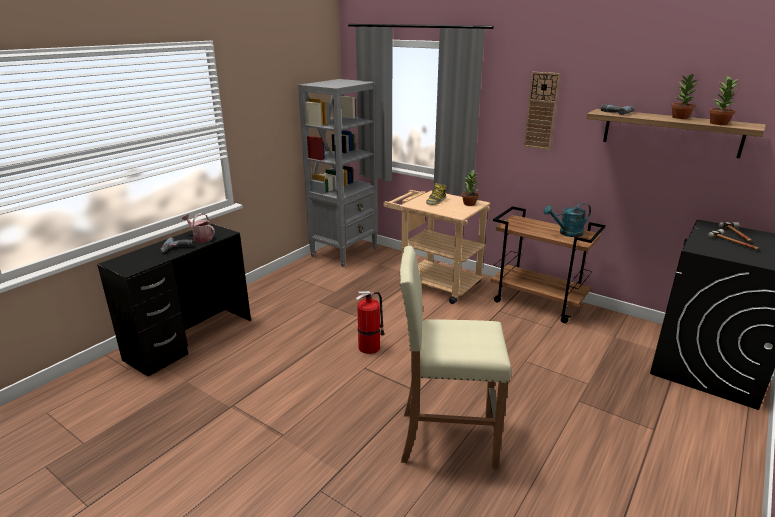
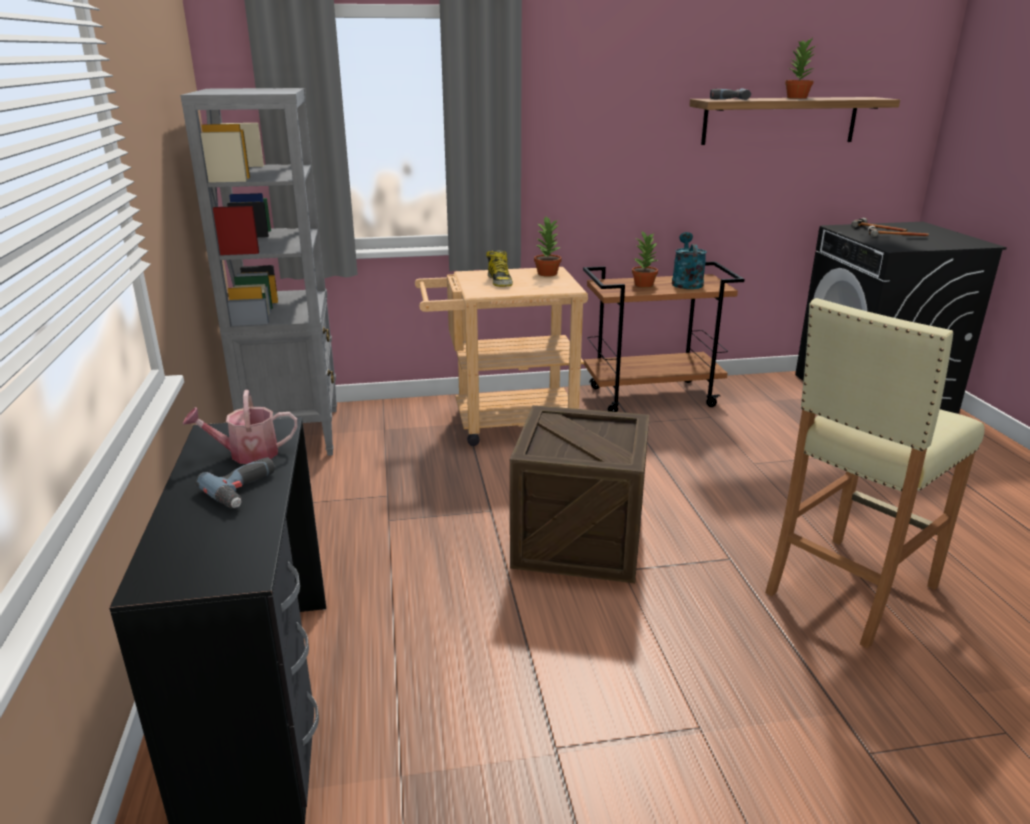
camera: 45 degrees left, 0 degrees up
fire extinguisher [356,291,385,354] -> crate [510,405,649,583]
wall clock [524,72,560,150] -> none
turquoise watering can [543,203,591,237] -> turquoise watering can turned 150 degrees clockwise [672,232,707,289]
potted plant [709,76,740,125] -> potted plant moved to [632,230,658,287]

